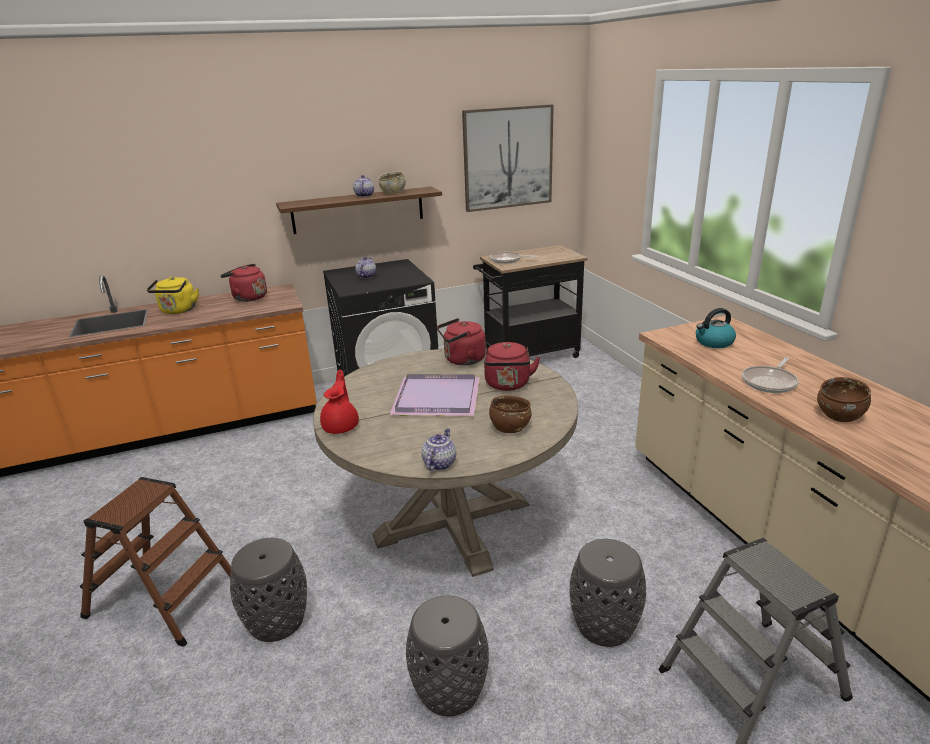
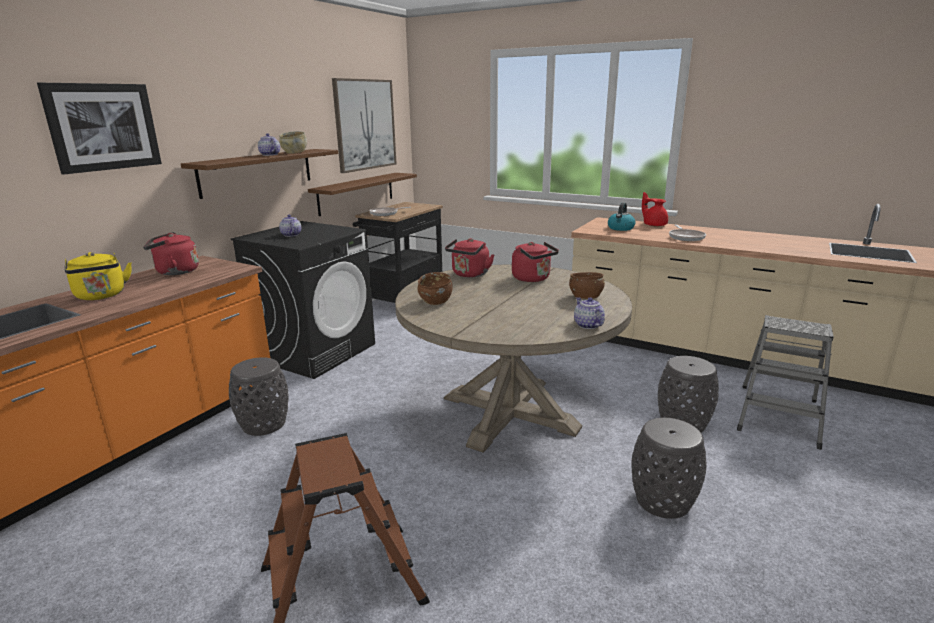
camera: 40 degrees left, 5 degrees down
grey stool [230,538,307,642] -> grey stool moved to [229,357,289,436]
red teapot [320,370,359,434] -> red teapot moved to [642,192,668,226]
purple tray [389,374,480,417] -> none
brown bowl [817,377,871,422] -> brown bowl moved to [418,272,453,305]
none -> picture [37,83,162,174]
none -> brown shelf [308,173,417,216]

